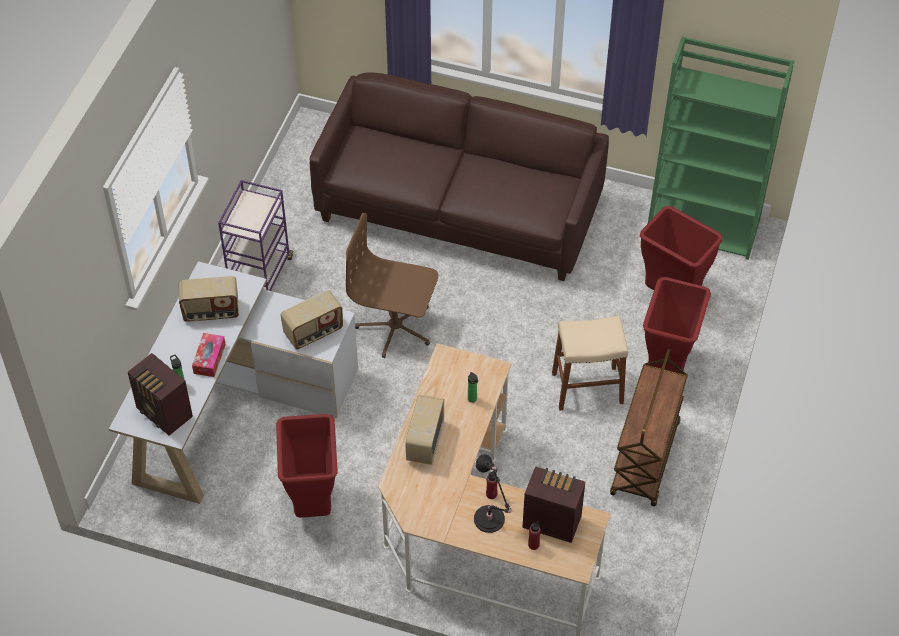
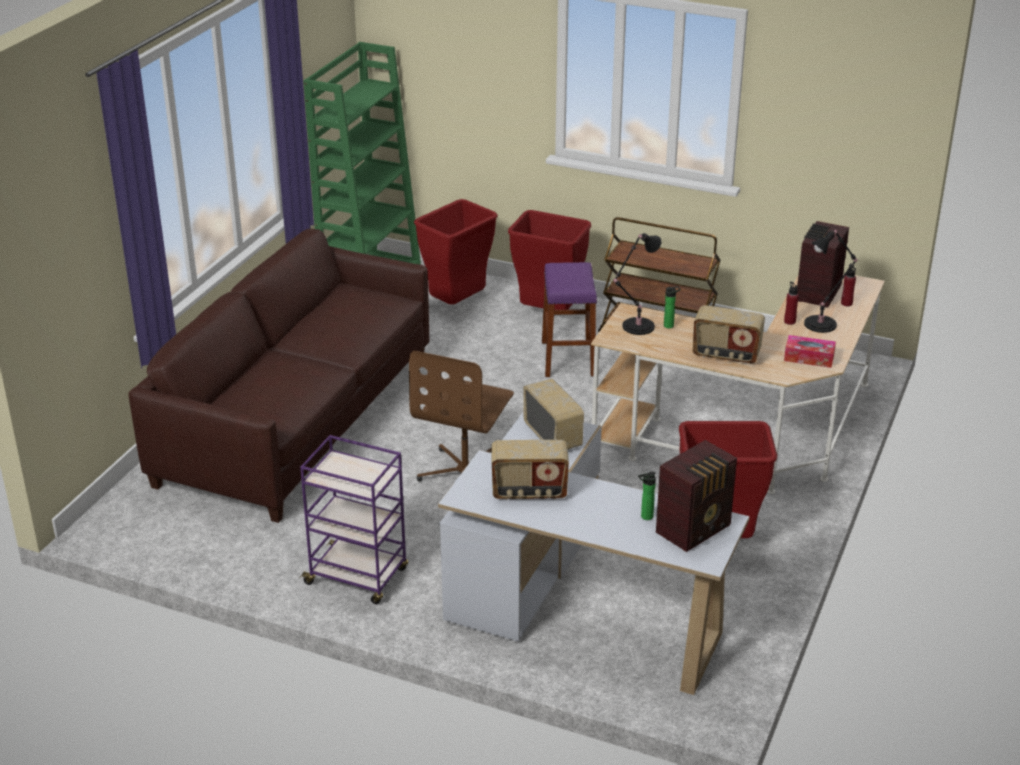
camera: 85 degrees left, 20 degrees down
radio [179,276,239,322] -> radio turned 90 degrees clockwise [491,440,569,500]
tissue box [192,333,226,377] -> tissue box moved to [784,335,836,368]
beige stool [552,316,628,411] -> purple stool [542,262,597,377]
none -> black table lamp [613,233,662,335]

